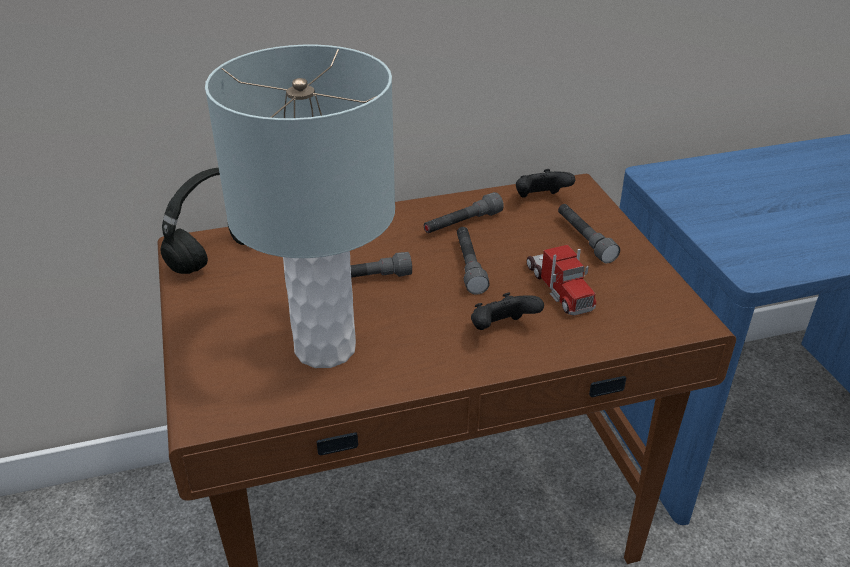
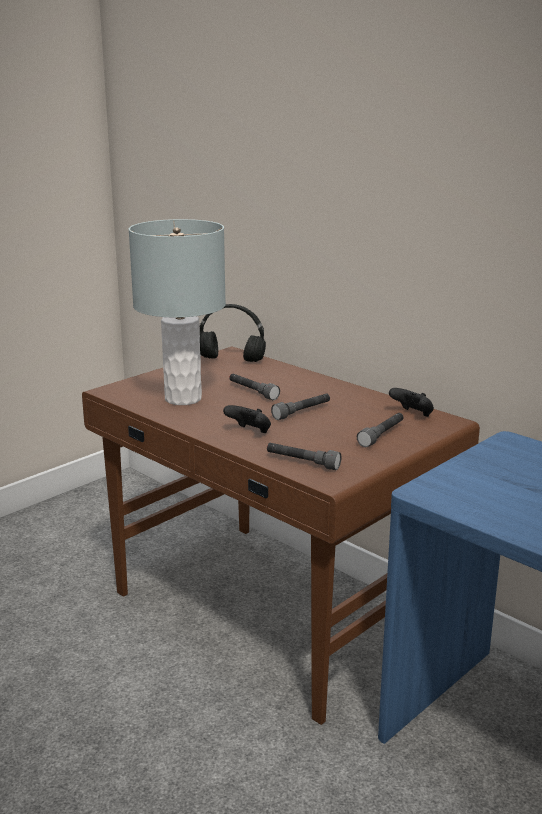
camera: 60 degrees right, 15 degrees down
grey flashlight [424,192,504,233] -> grey flashlight moved to [267,443,341,470]
toy truck [527,245,596,316] -> none

